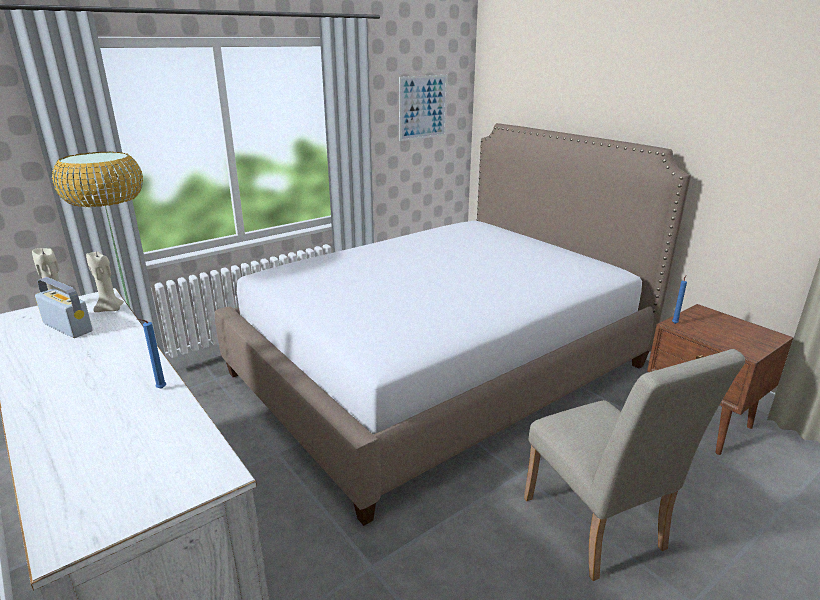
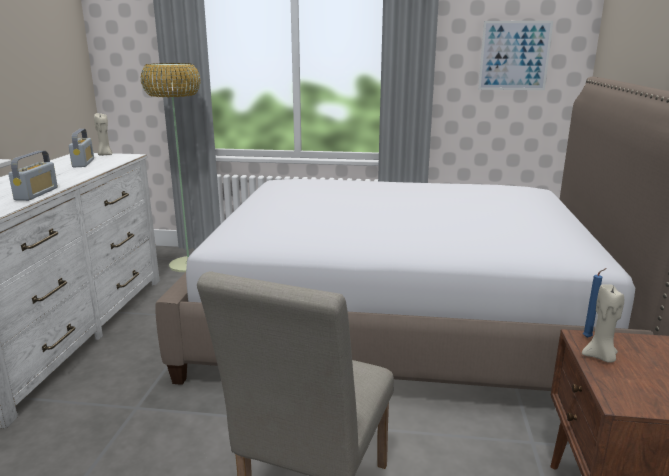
camera: 45 degrees right, 5 degrees down
beige candle [86,252,124,312] -> beige candle moved to [582,284,624,363]
blue candle [138,319,166,389] -> radio [8,151,58,201]

